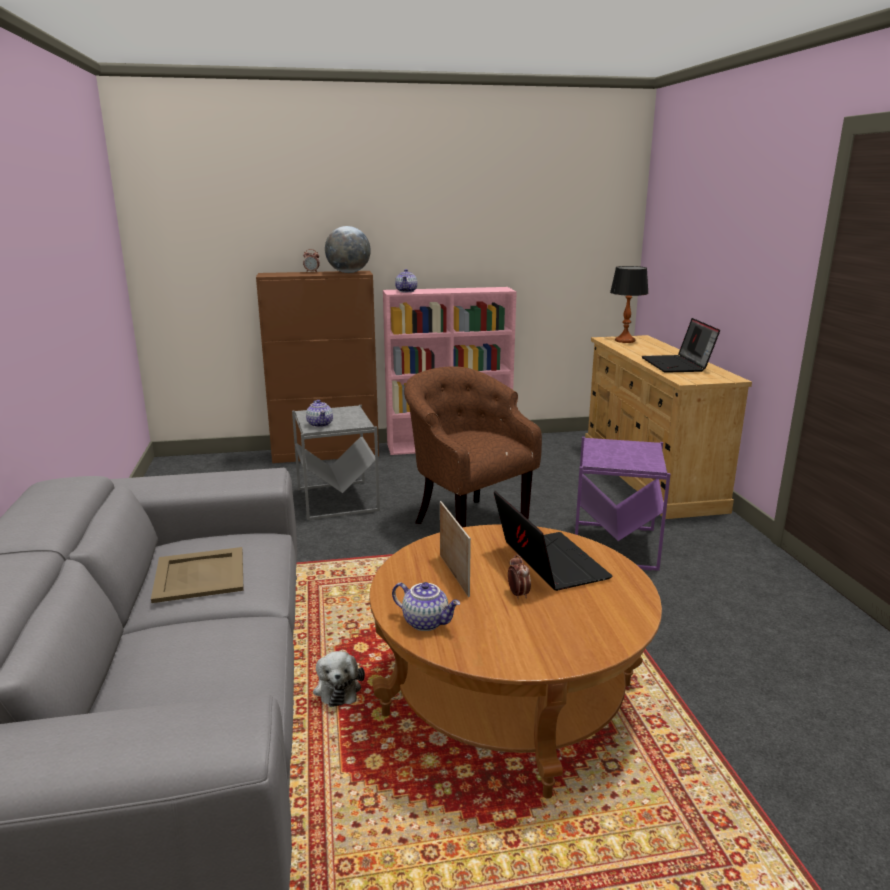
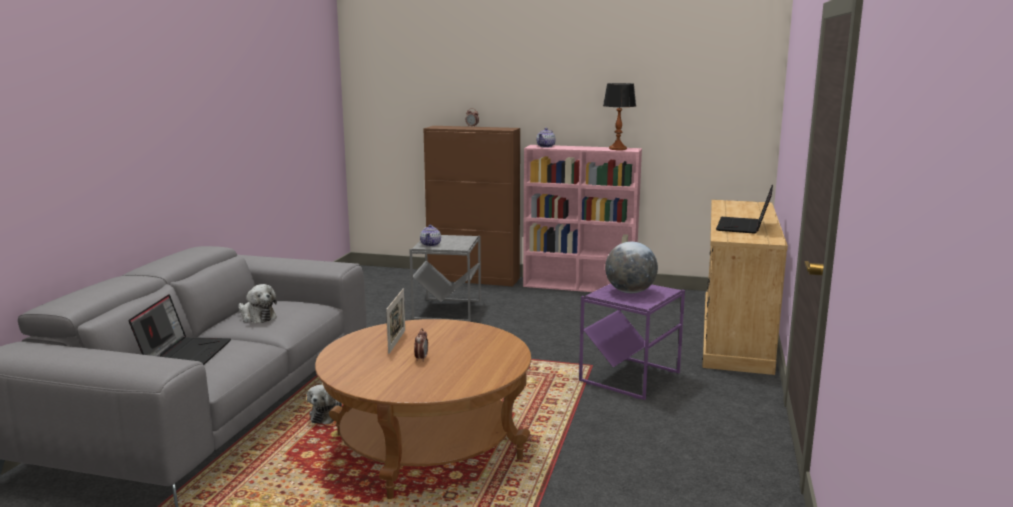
camera: 25 degrees right, 5 degrees down
beige tray [151,547,244,603] -> plush toy [238,284,277,323]
globe [325,226,371,273] -> globe moved to [605,242,658,293]
teapot [392,582,460,631] -> none
brown armchair [404,366,542,528] -> none
laptop [494,491,612,591] -> laptop moved to [129,294,231,365]
table lamp [610,266,649,343] -> table lamp moved to [603,83,636,150]

